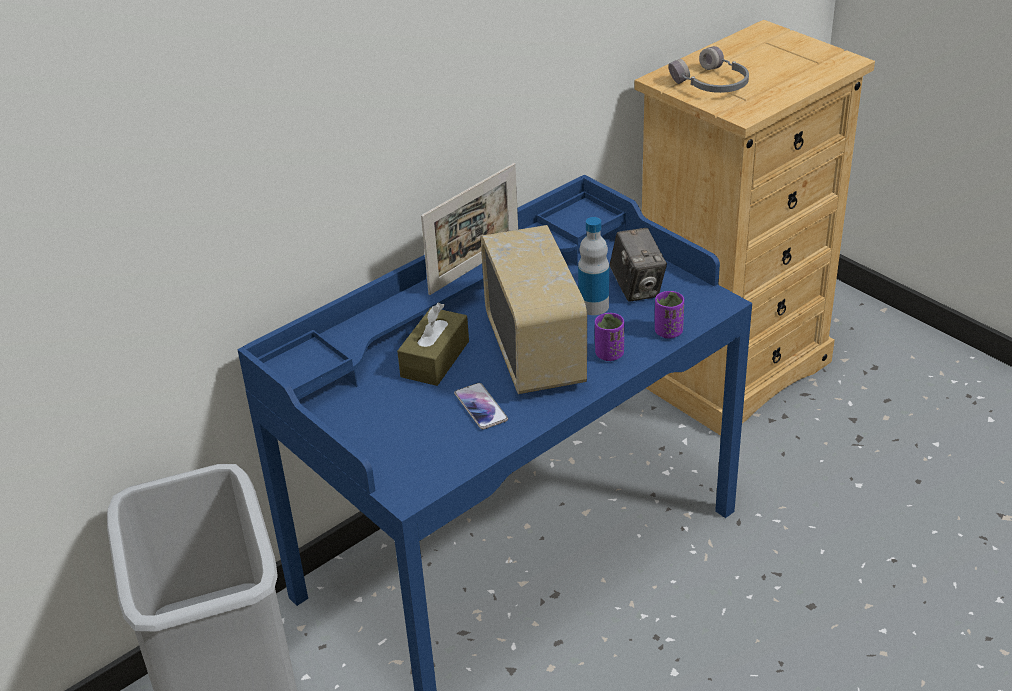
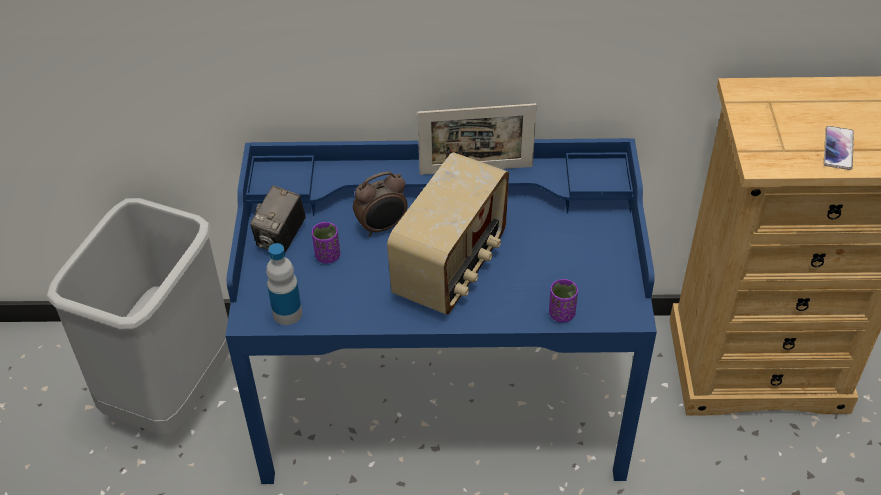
camera: 40 degrees right, 10 degrees up
brown tissue box [397,302,469,386] -> alarm clock [353,171,408,237]
phone [454,383,508,429] -> phone moved to [824,126,854,170]
bottle [578,217,609,315] -> bottle moved to [266,243,302,325]
purple cup [595,313,624,361] -> purple cup moved to [312,222,340,263]
camera [609,228,667,302] -> camera moved to [250,185,306,253]
grey headphones [668,46,749,93] -> none

